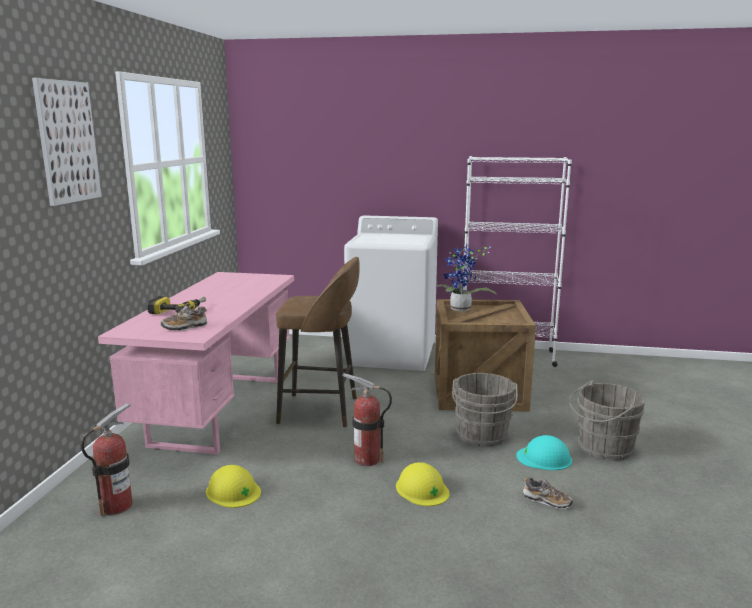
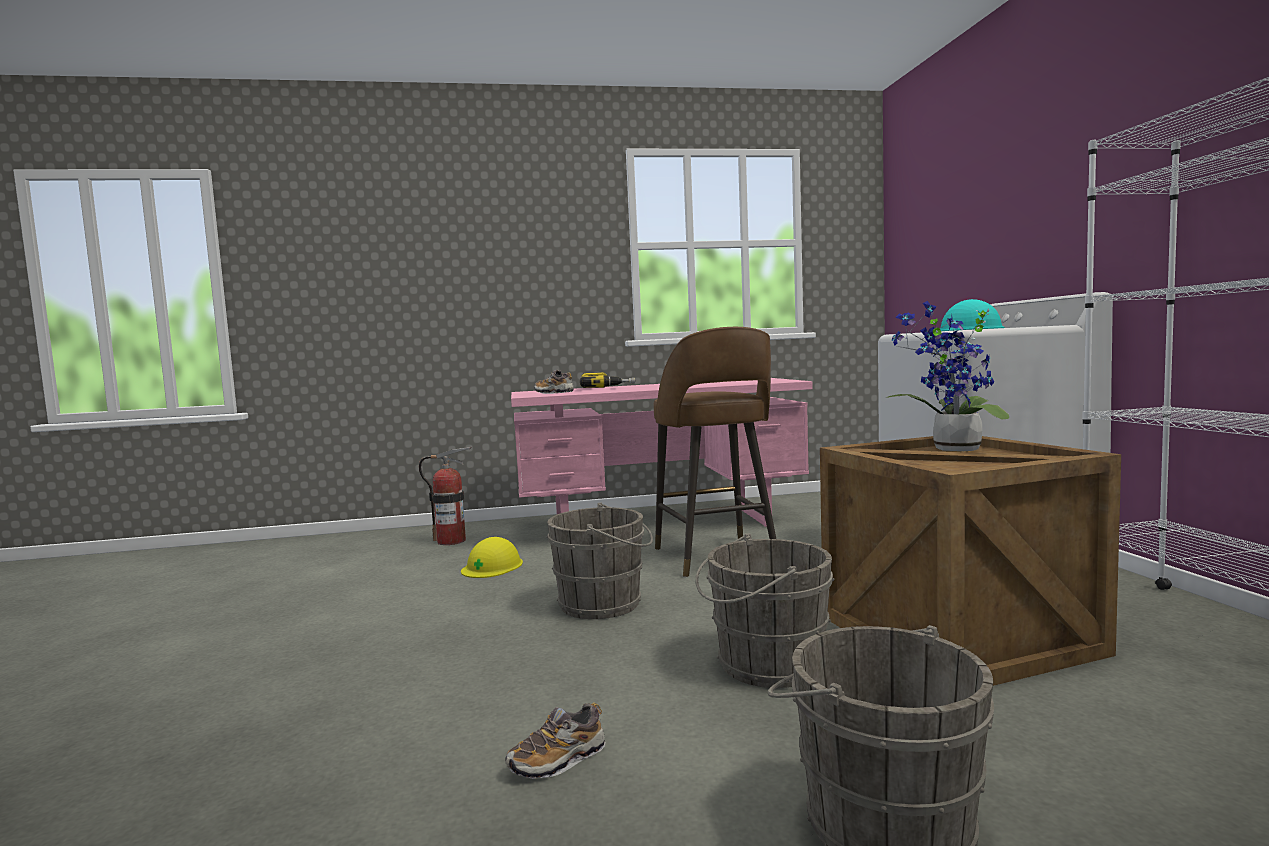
camera: 70 degrees right, 10 degrees down
picture [32,78,101,206] -> none
fire extinguisher [342,373,392,466] -> grey bucket [547,503,653,619]
yellow hard hat [396,462,450,506] -> none
turquoise hard hat [516,435,572,470] -> turquoise hard hat moved to [940,299,1005,331]
shoe [523,477,573,509] -> shoe turned 45 degrees clockwise [506,703,606,779]

